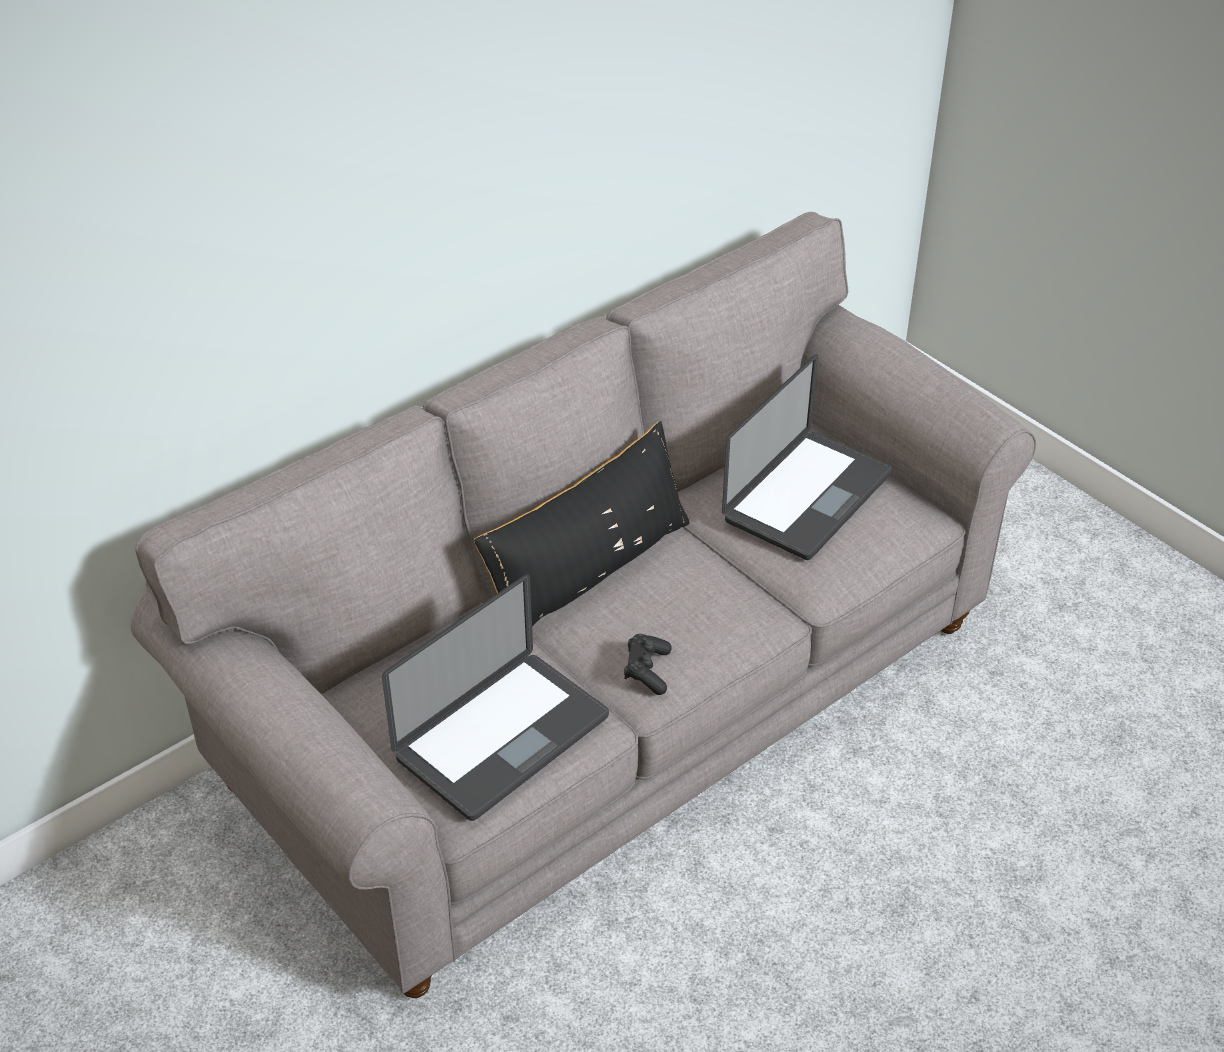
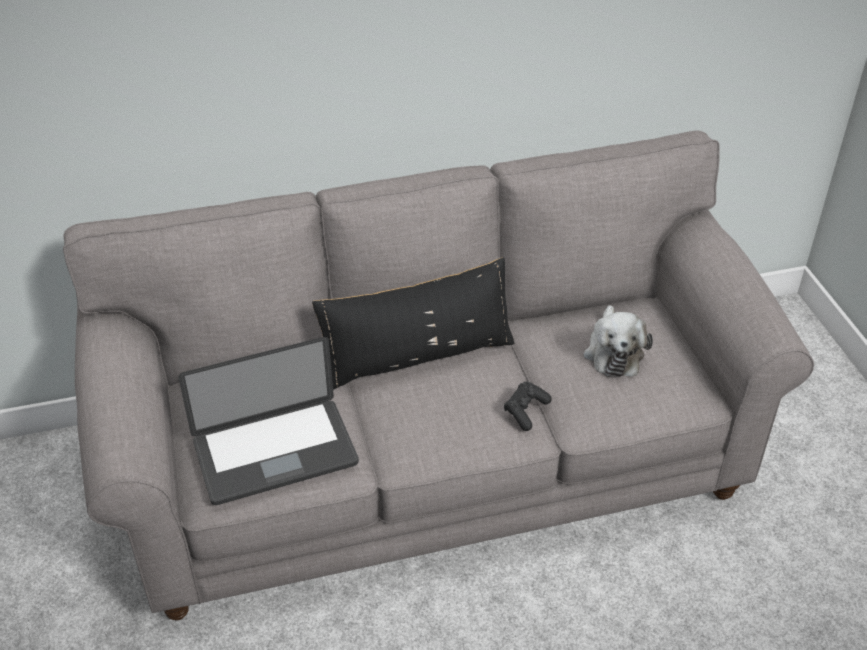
camera: 25 degrees right, 0 degrees up
black game controller [624,634,672,695] -> black game controller moved to [504,381,552,431]
laptop [722,354,892,560] -> plush toy [583,305,653,377]

